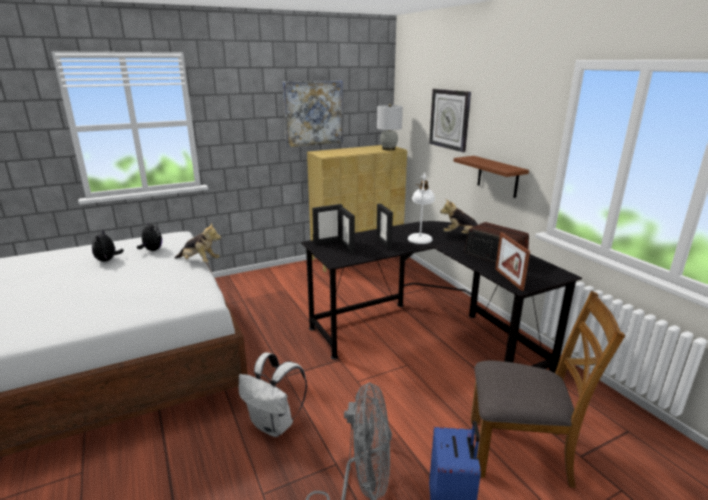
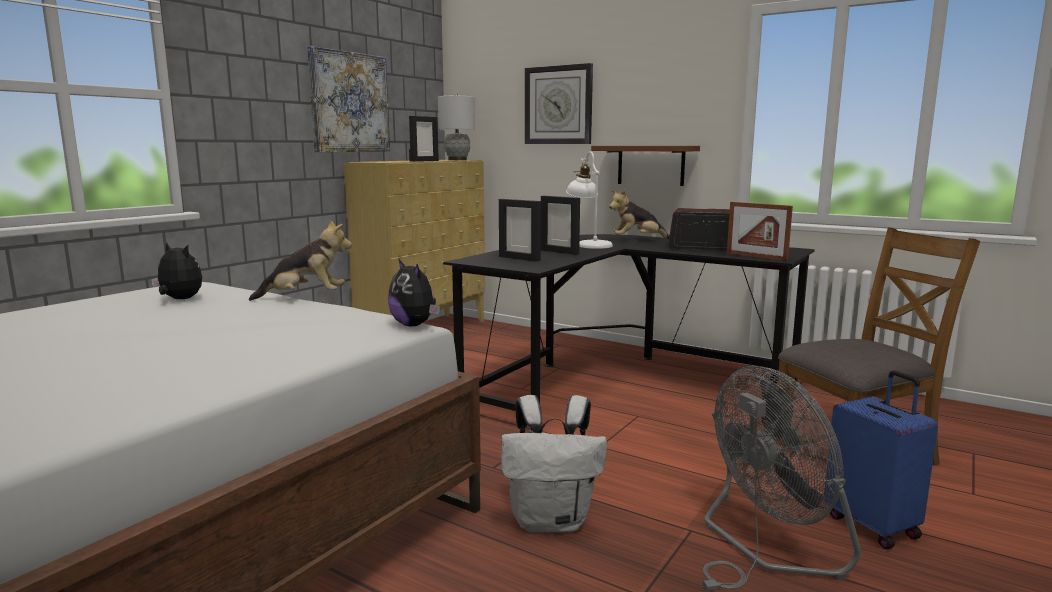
camera: 30 degrees left, 10 degrees down
plush toy [92,229,124,262] -> plush toy moved to [388,258,440,326]
picture frame [312,204,343,245] -> picture frame moved to [409,116,439,162]

